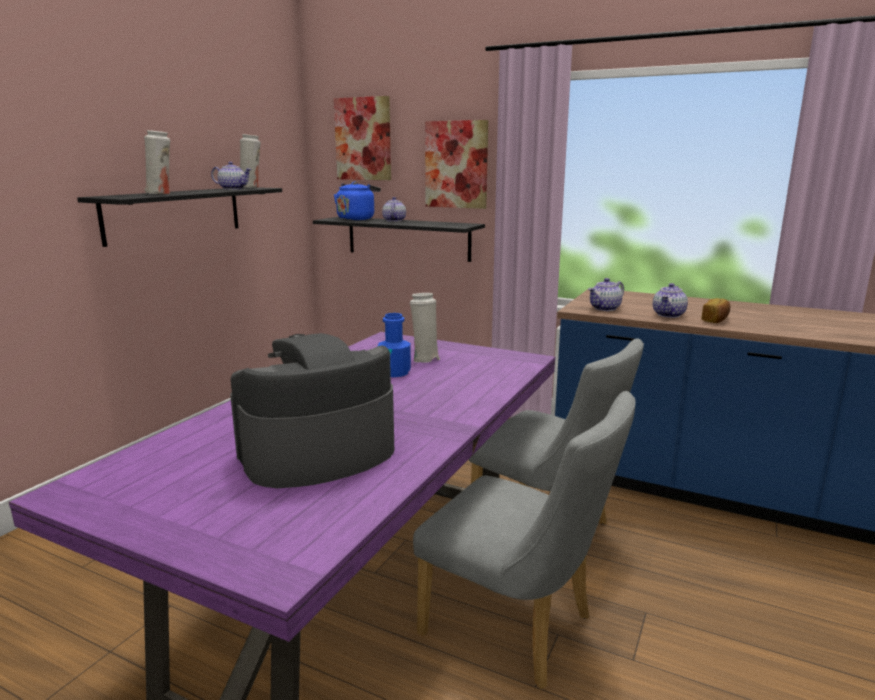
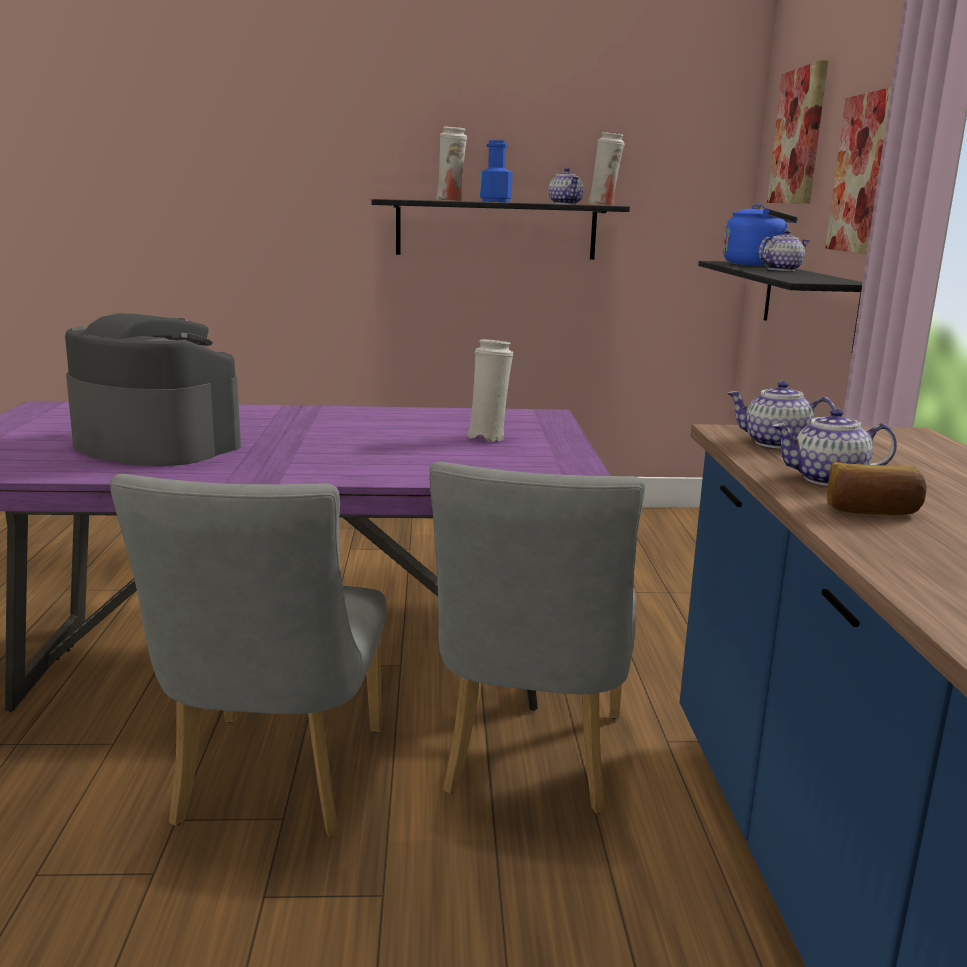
camera: 60 degrees right, 0 degrees up
blue bottle [378,313,411,377] -> blue bottle moved to [480,140,513,202]

